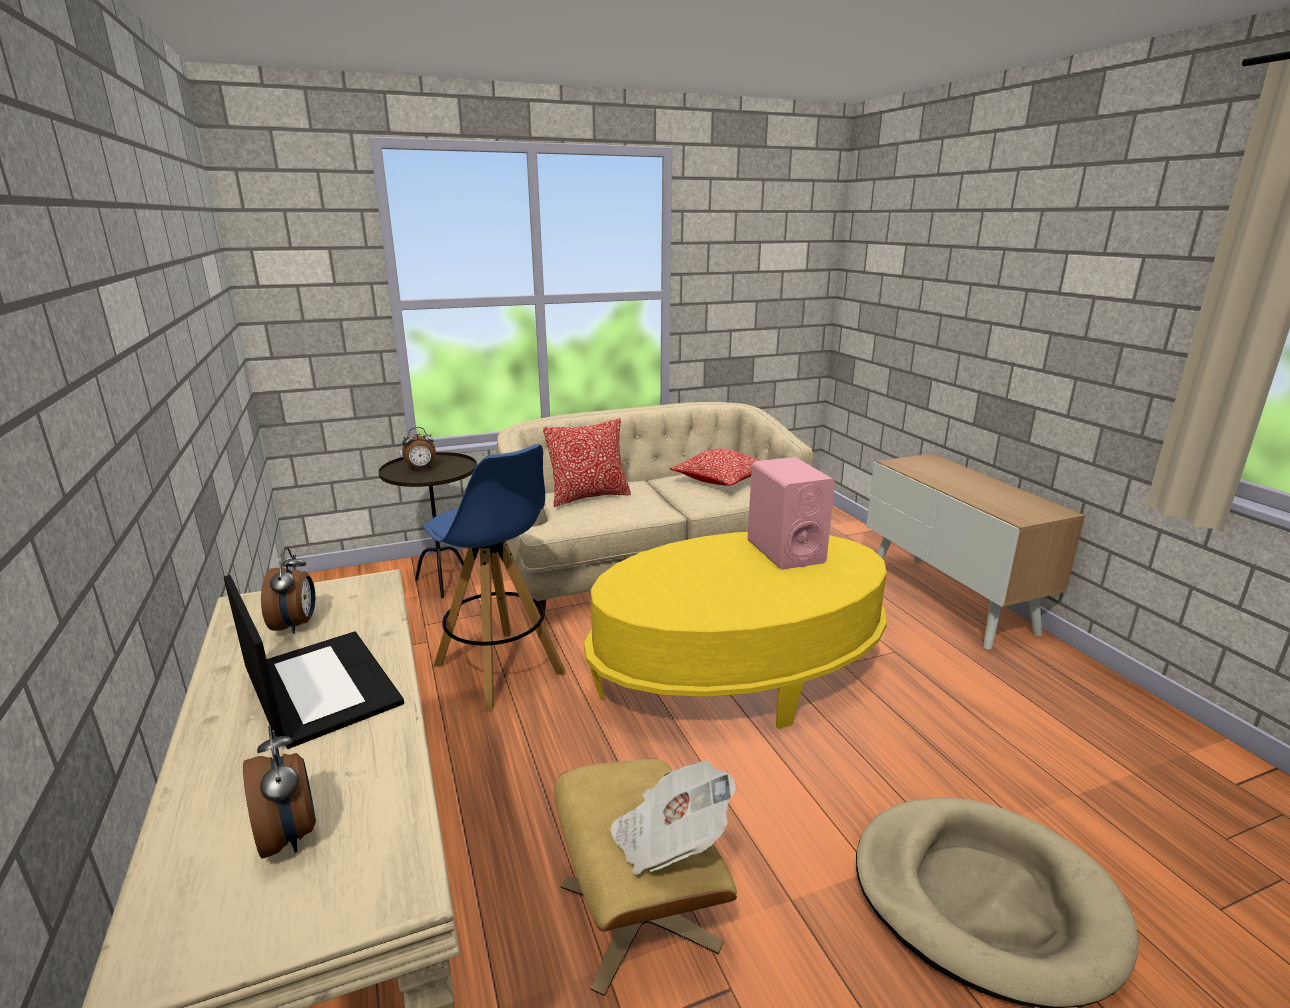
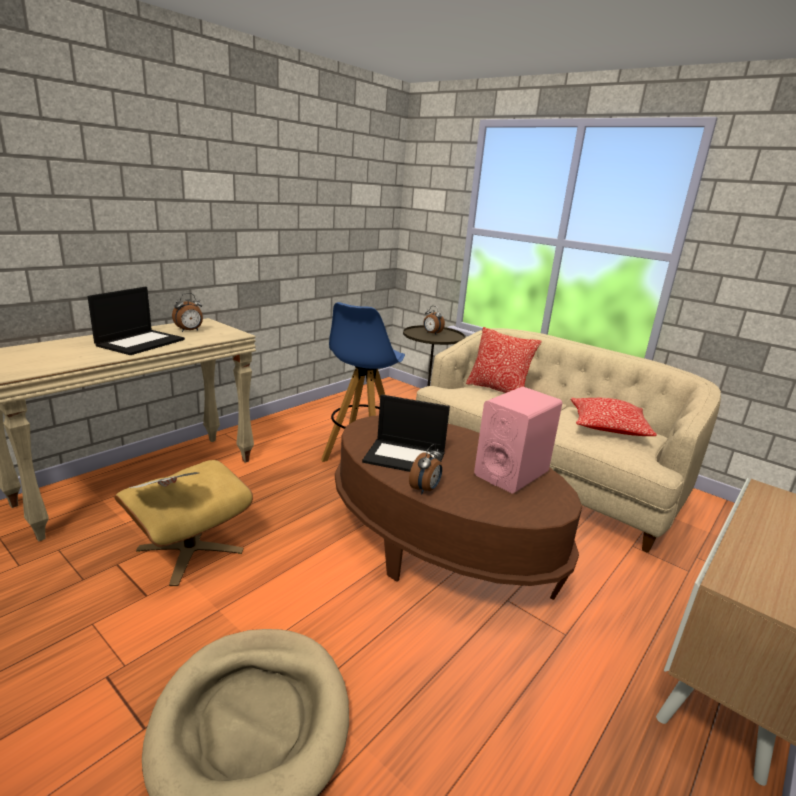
camera: 60 degrees right, 0 degrees up
alarm clock [243,726,316,859] -> alarm clock moved to [409,444,442,494]
yellow coffee table [584,532,887,729] -> brown coffee table [335,416,582,600]
none -> laptop [362,395,450,472]

